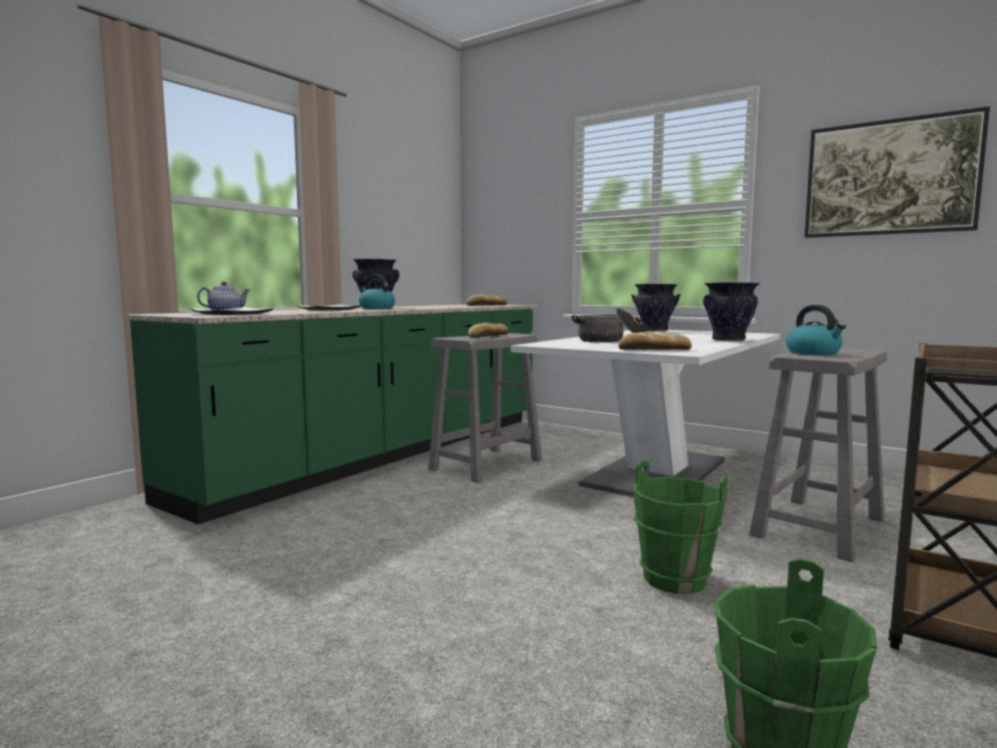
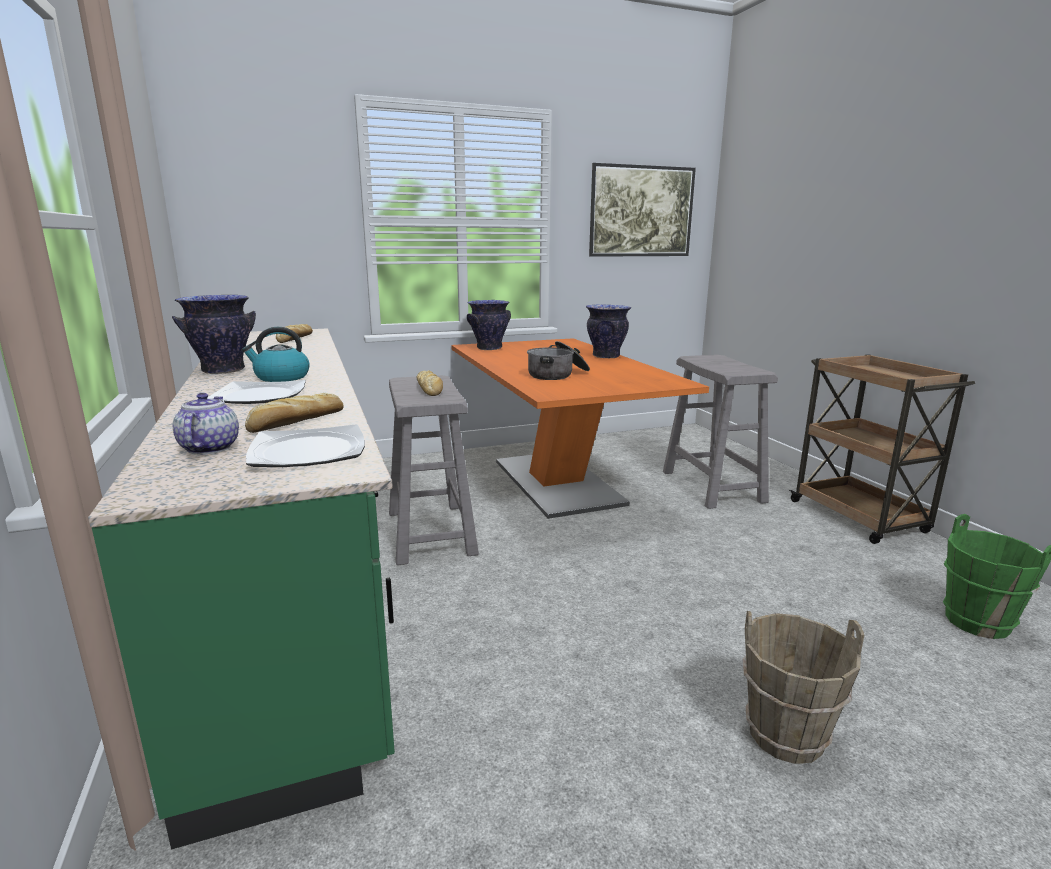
camera: 55 degrees left, 10 degrees up
white dining table [511,330,780,497] -> orange dining table [451,338,709,519]
bread [618,332,692,350] -> bread moved to [245,393,344,433]
green bucket [633,460,728,594] -> none
kettle [786,305,846,355] -> none
none -> brown bucket [743,611,864,764]

